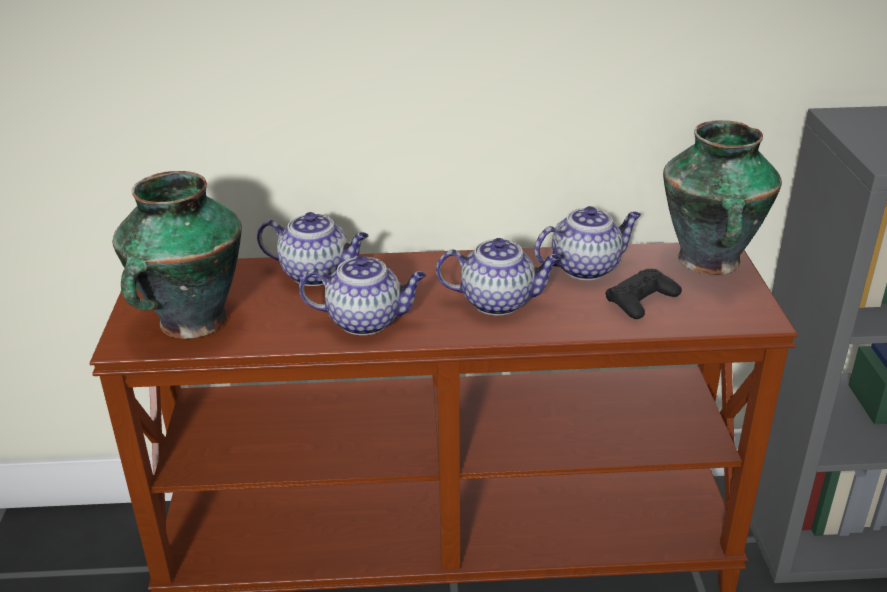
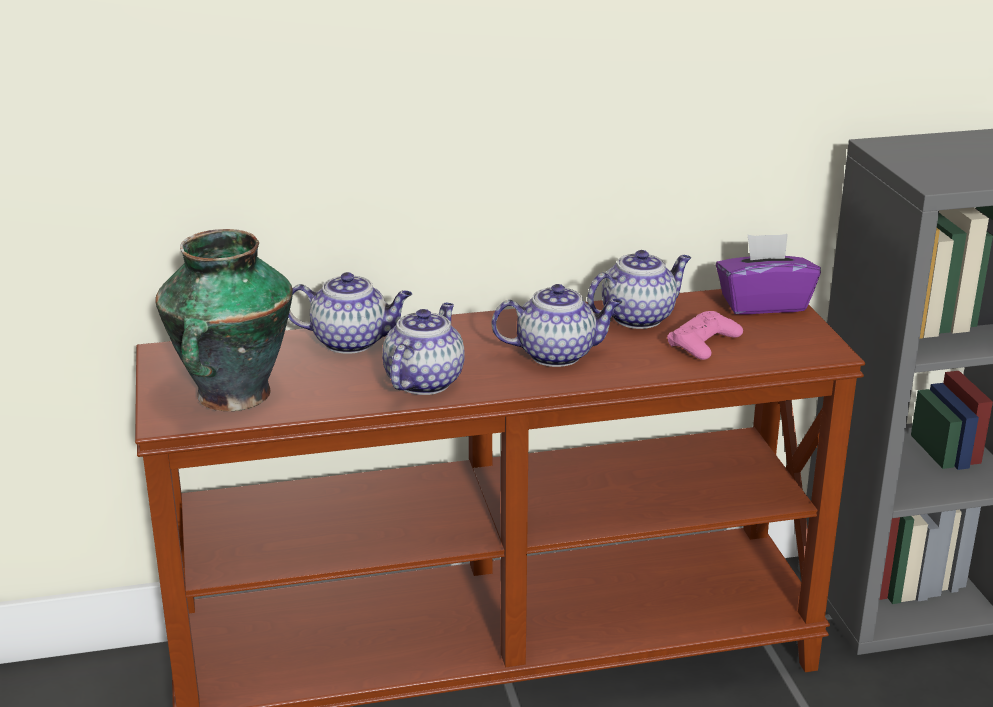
camera: 10 degrees left, 5 degrees down
teapot [299,256,426,335] -> teapot turned 60 degrees counterclockwise [382,303,465,395]
black game controller [605,269,682,319] -> pink game controller [667,311,743,360]
vase [663,120,782,275] -> purple tissue box [716,234,821,315]

